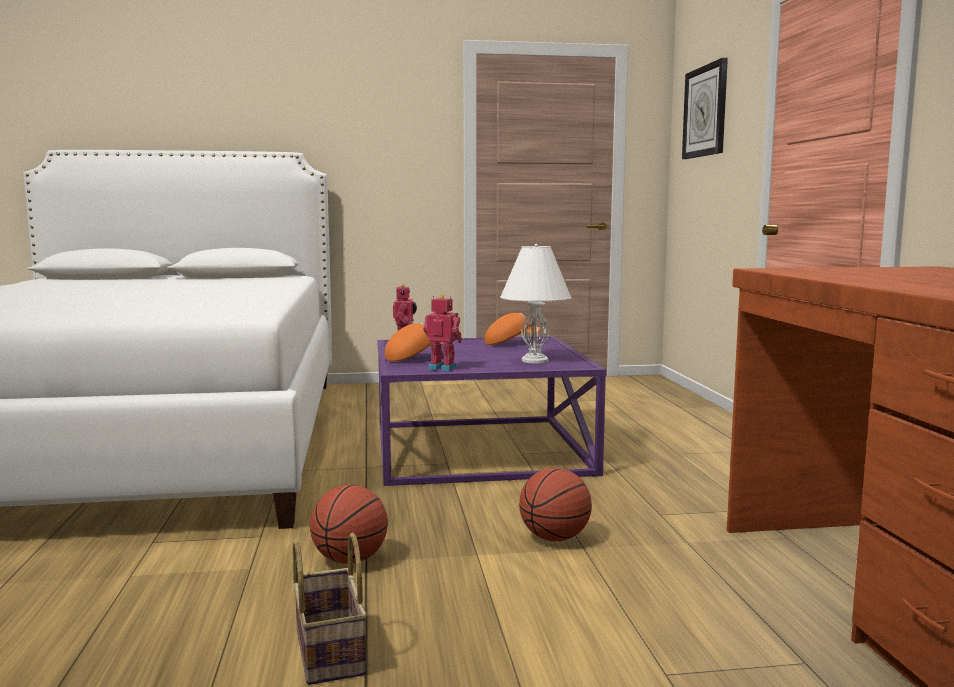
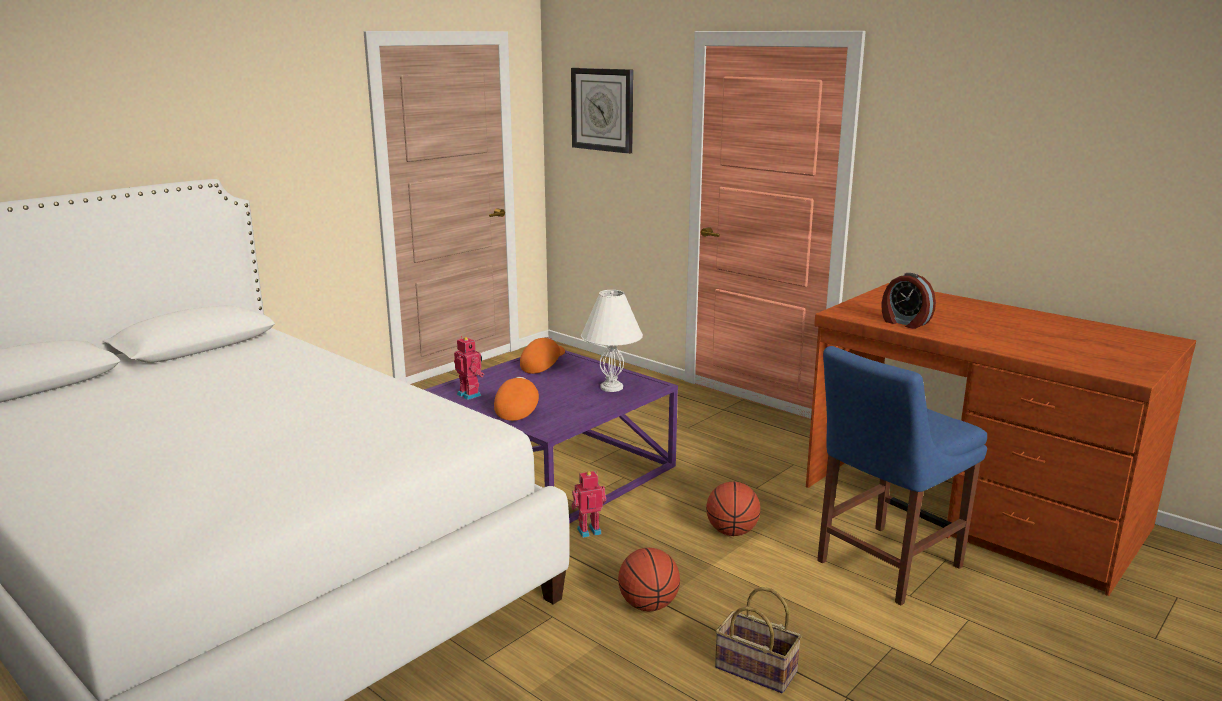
camera: 40 degrees left, 10 degrees up
toy robot [423,295,462,371] -> toy robot moved to [572,471,606,538]
none -> blue chair [817,346,987,605]
none -> alarm clock [881,273,936,329]

